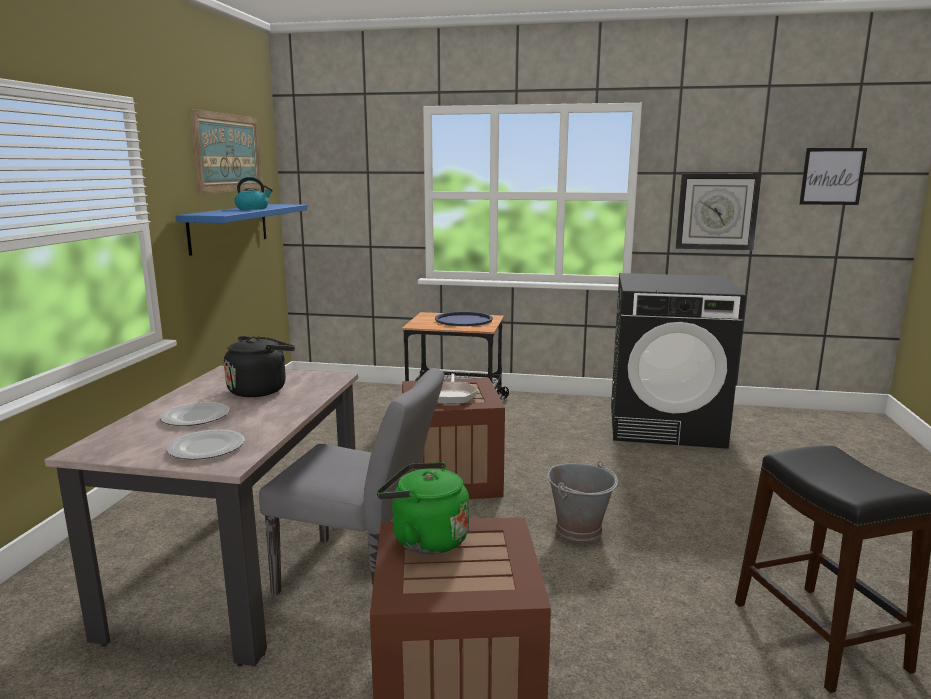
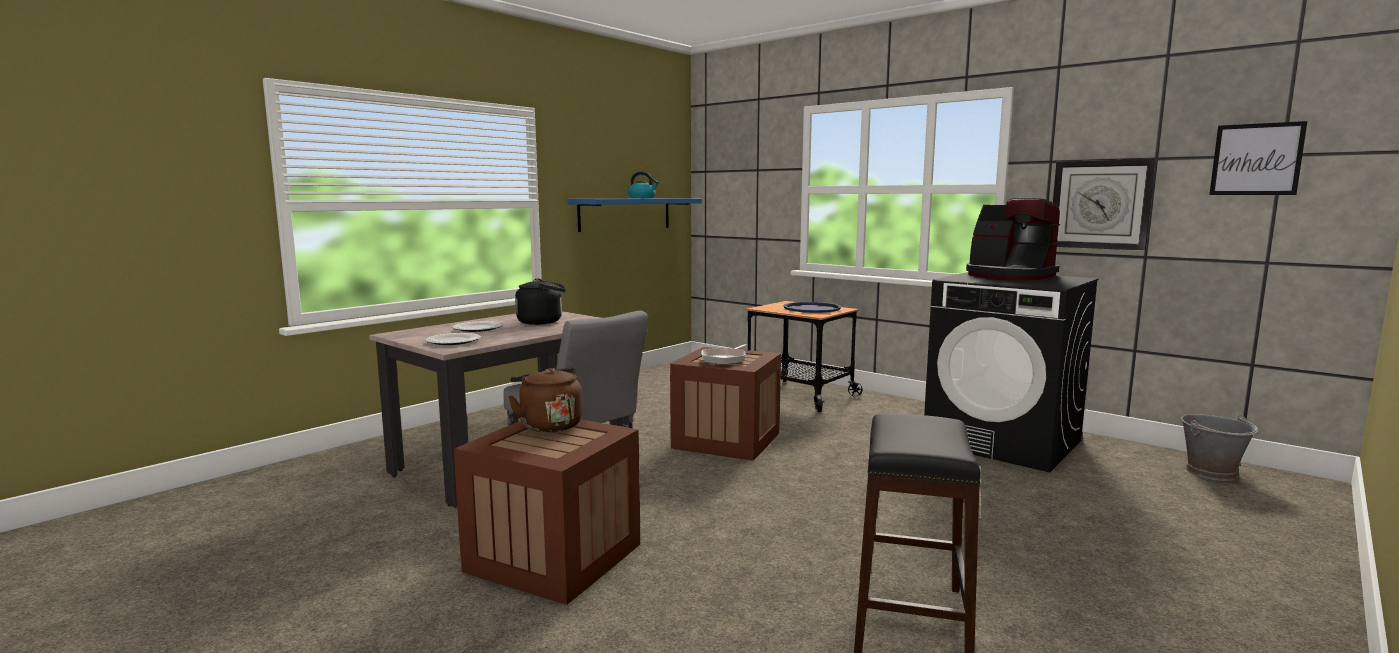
camera: 30 degrees right, 5 degrees down
picture [190,109,262,194] -> none
green kettle [377,462,469,554] -> brown kettle [509,368,583,432]
grey bucket [548,461,618,541] -> grey bucket moved to [1181,414,1258,481]
none -> coffee machine [966,198,1060,280]

